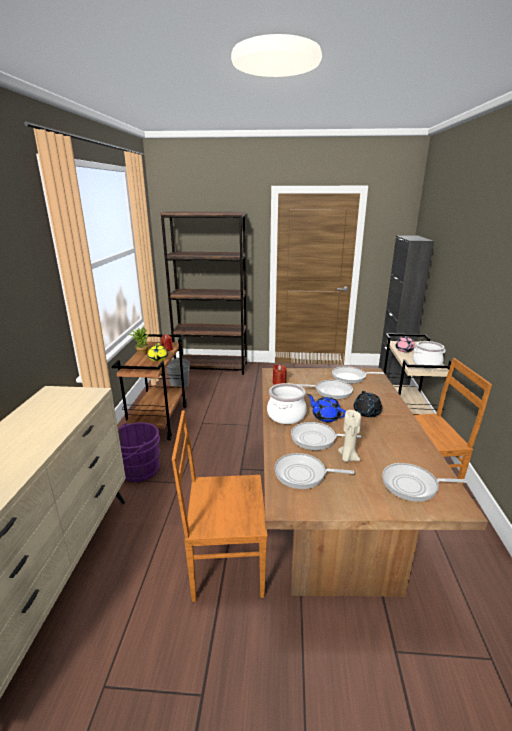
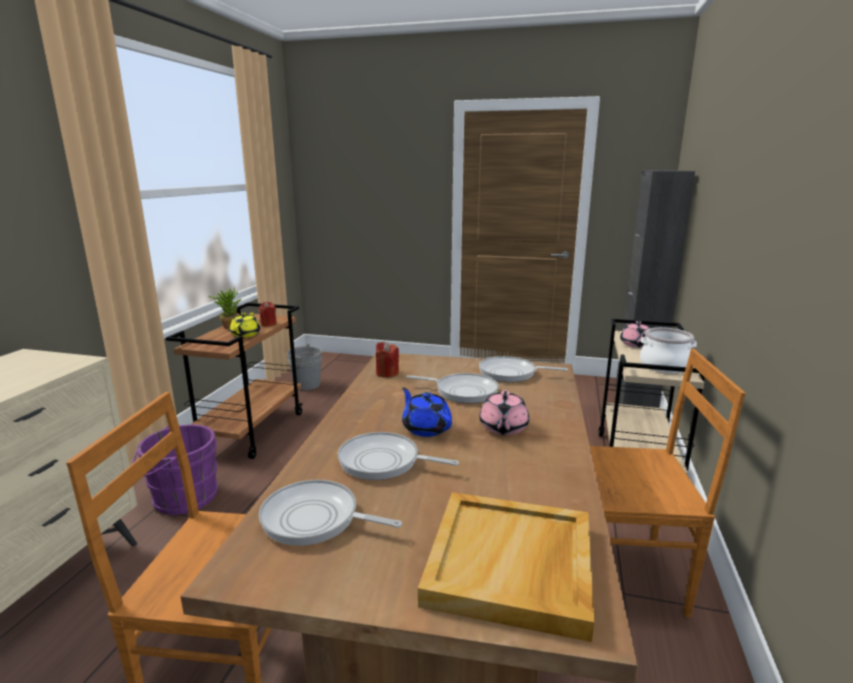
camera: 10 degrees right, 5 degrees down
brown bookcase [160,211,247,375] -> none
cooking pot [267,383,307,424] -> none
beige candle [338,410,361,462] -> none
black teapot [354,391,382,417] -> pink teapot [479,390,529,435]
frying pan [382,463,468,502] -> beige tray [418,492,594,642]

